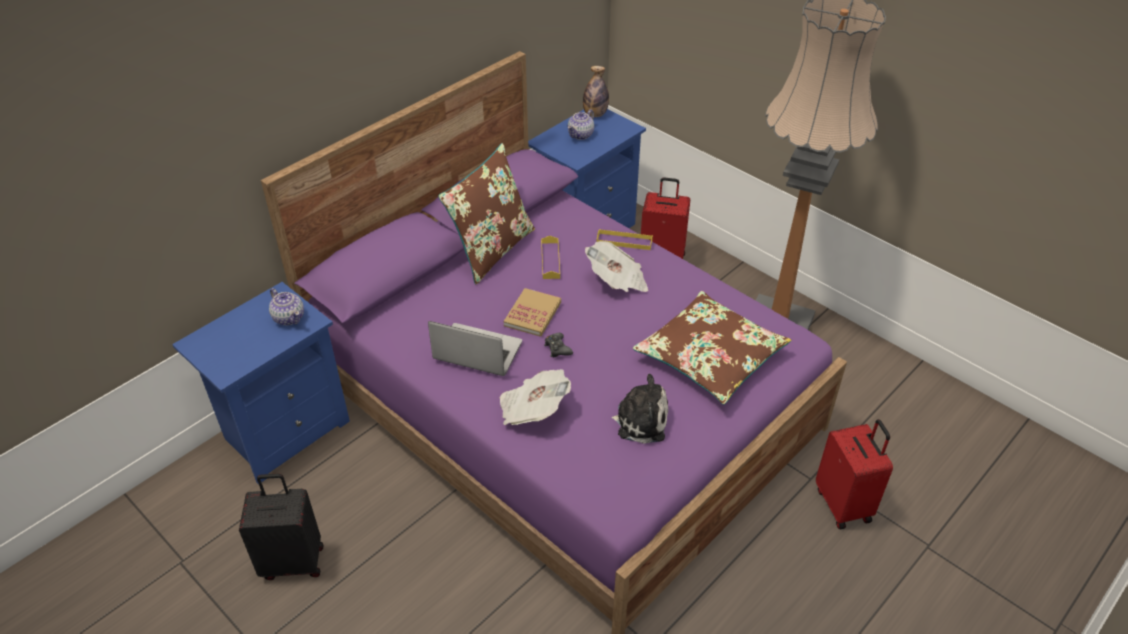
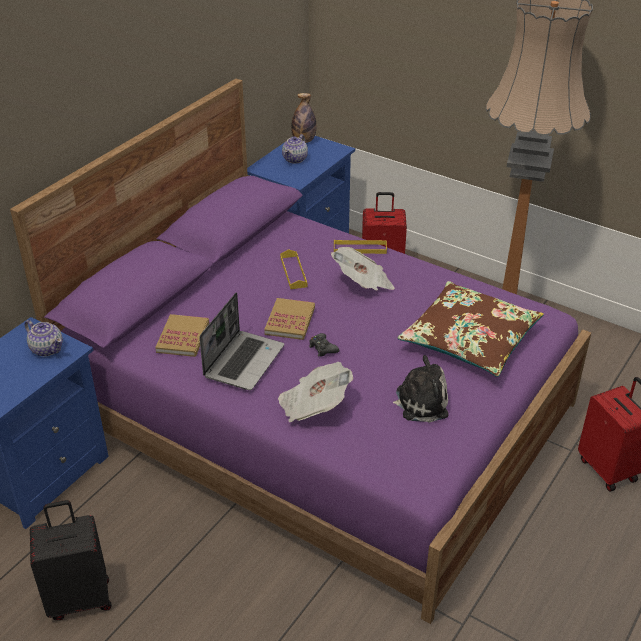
camera: 10 degrees left, 5 degrees down
laptop [428,321,522,376] -> laptop turned 105 degrees clockwise [199,292,284,390]
brown pillow [438,143,535,285] -> none
none -> book [155,314,209,357]

